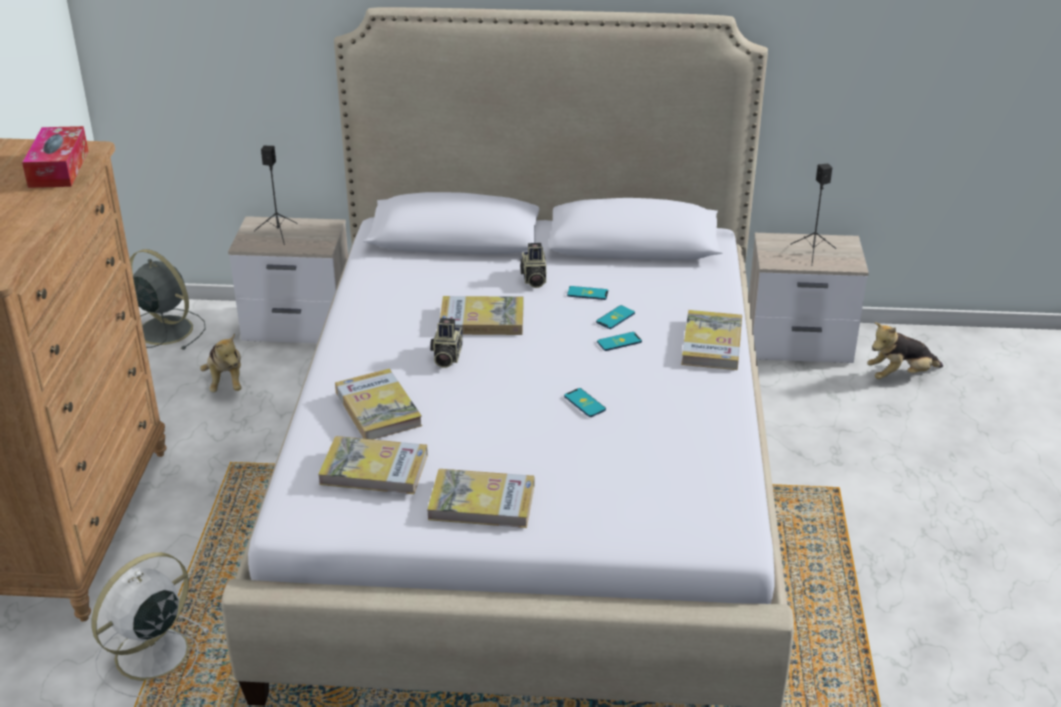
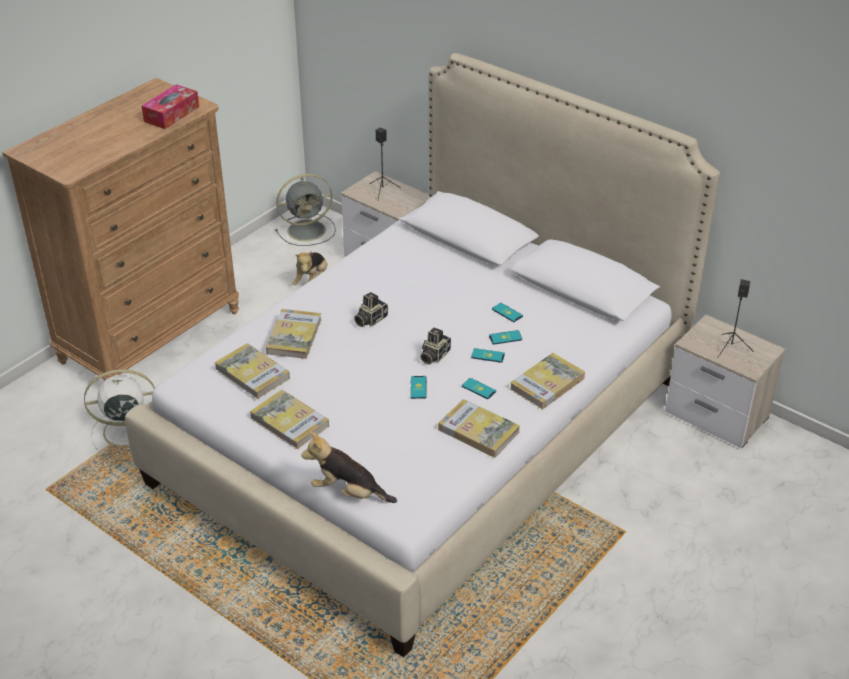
camera: 35 degrees right, 5 degrees up
grey fan [130,249,206,350] -> grey fan turned 90 degrees clockwise [275,174,336,246]
book [440,296,523,335] -> book moved to [438,399,520,458]
camera [520,243,546,288] -> camera moved to [420,328,451,365]
plush toy [867,322,943,379] -> plush toy moved to [301,432,397,503]
none -> phone [462,378,496,399]

